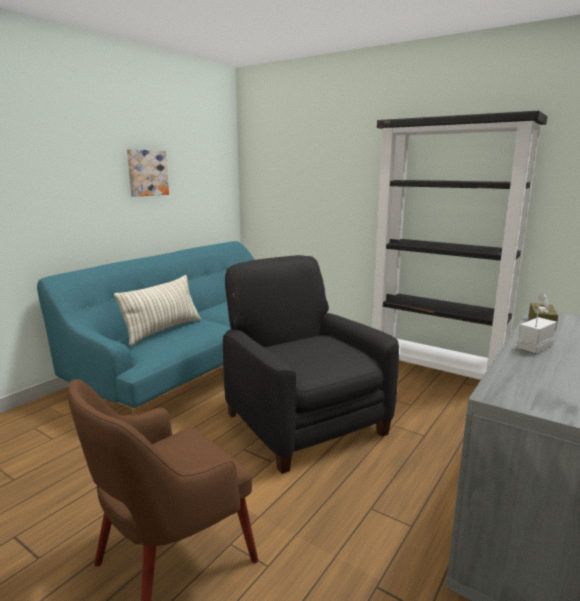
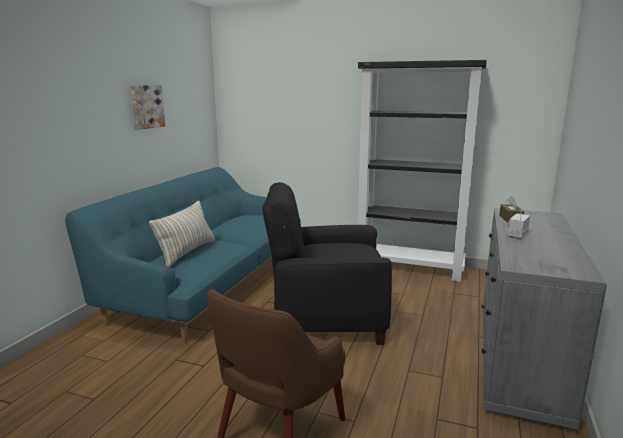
camera: 15 degrees left, 0 degrees up
black armchair [223,255,399,474] -> black armchair turned 45 degrees counterclockwise [262,182,392,345]

